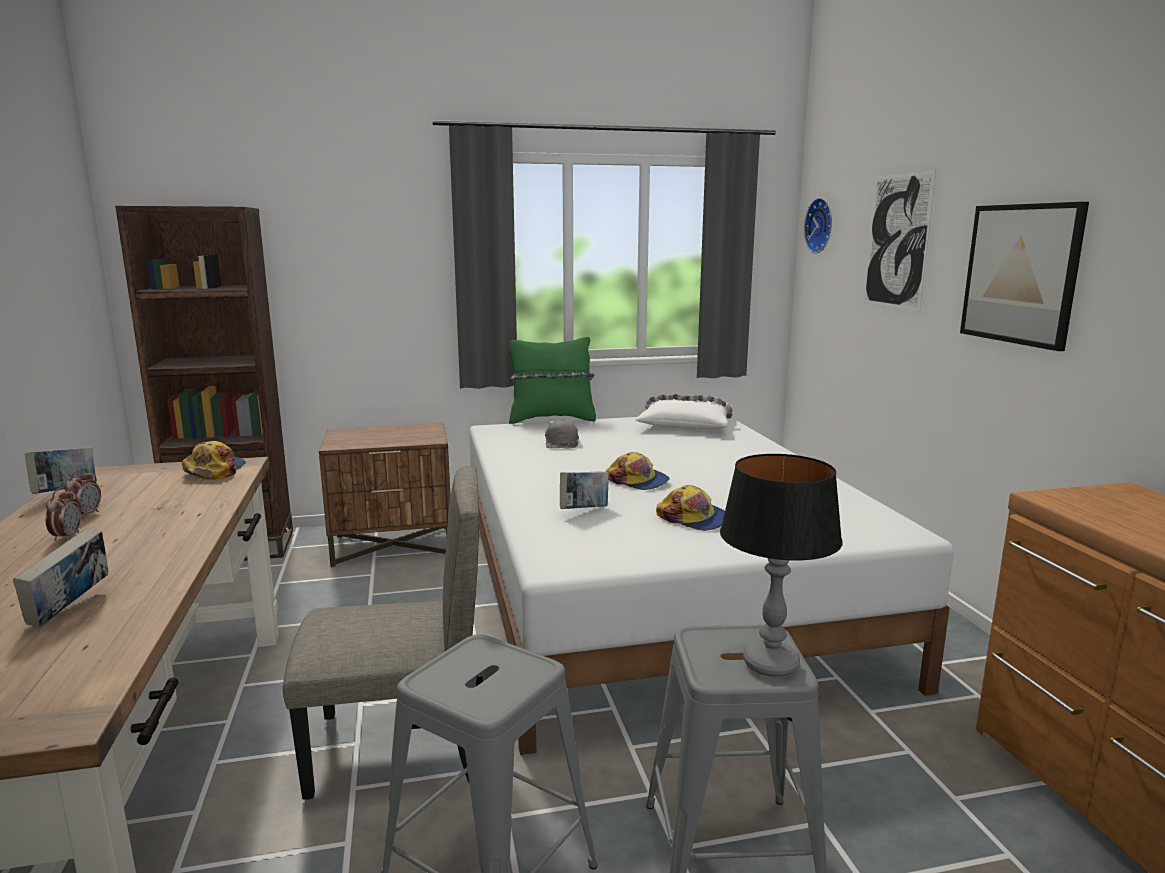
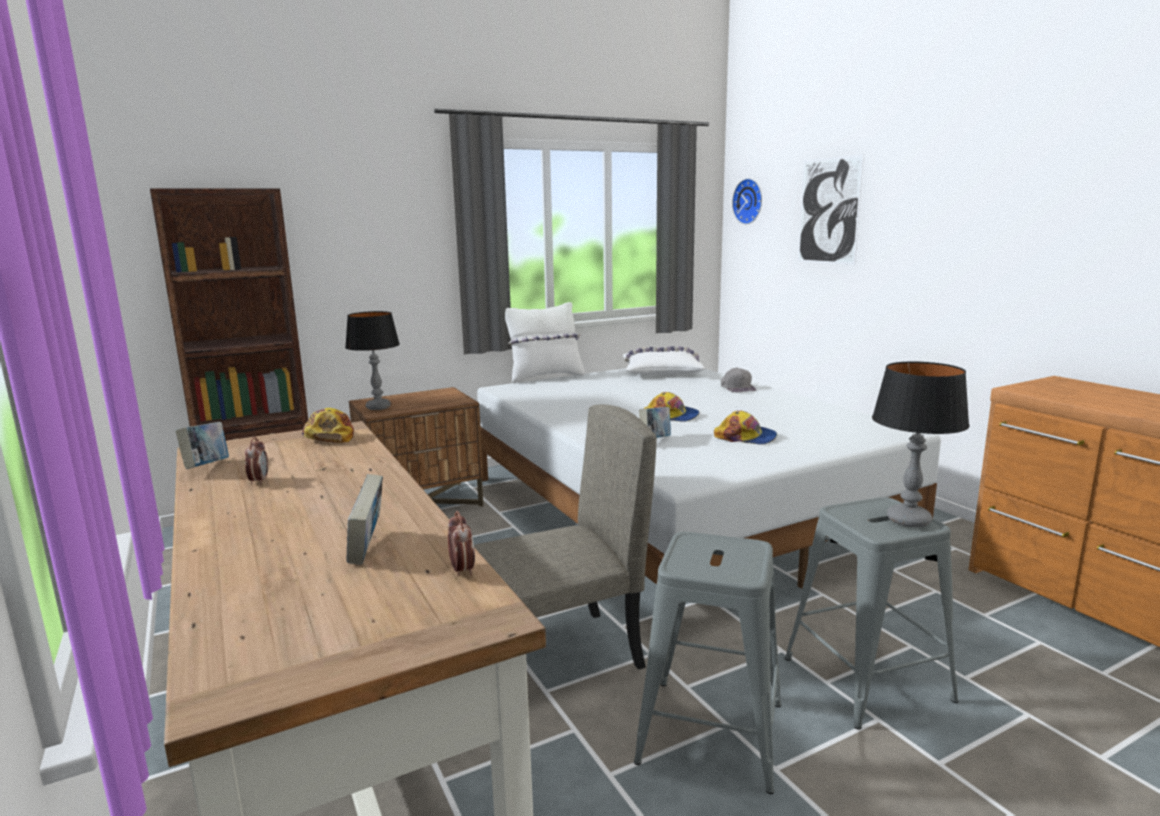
camera: 15 degrees left, 0 degrees up
alarm clock [45,487,81,541] -> alarm clock moved to [448,511,475,576]
green pillow [509,337,596,424] -> white pillow [505,302,585,383]
grey cap [545,419,579,448] -> grey cap moved to [721,367,756,393]
picture [960,202,1089,351] -> none
none -> table lamp [345,311,400,410]

